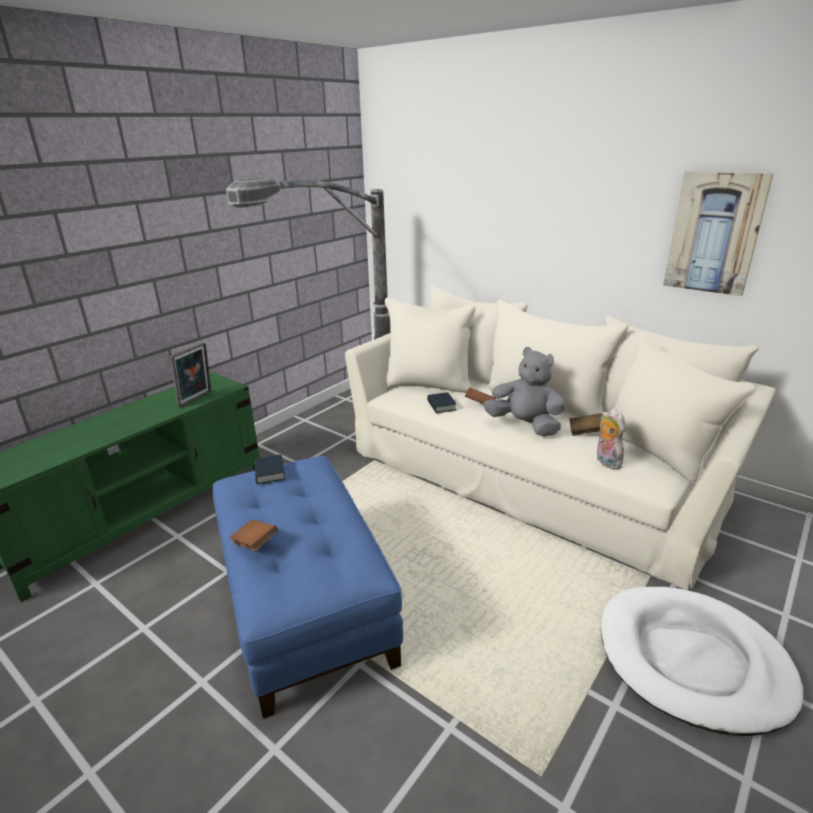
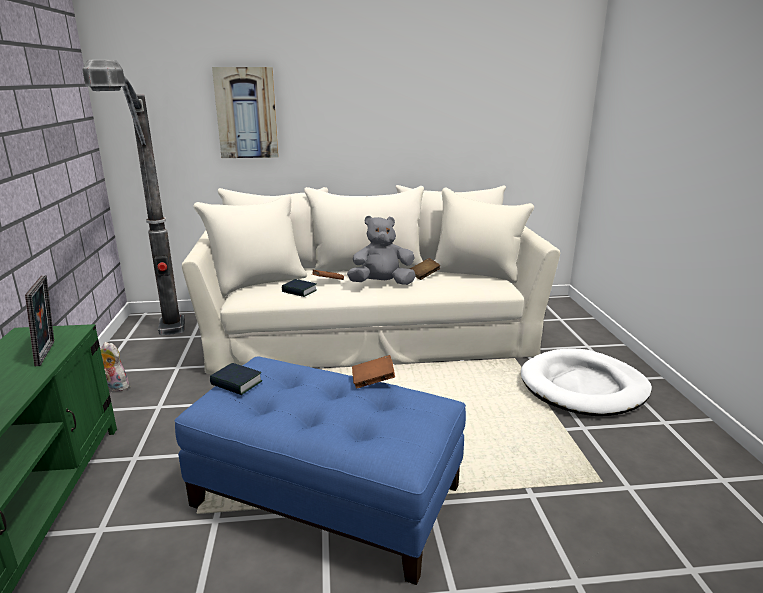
camera: 45 degrees left, 5 degrees down
brown book [230,520,278,551] -> brown book moved to [352,355,395,388]
plush toy [597,408,625,469] -> plush toy moved to [100,342,129,391]
picture [663,171,774,296] -> picture moved to [212,67,279,158]

